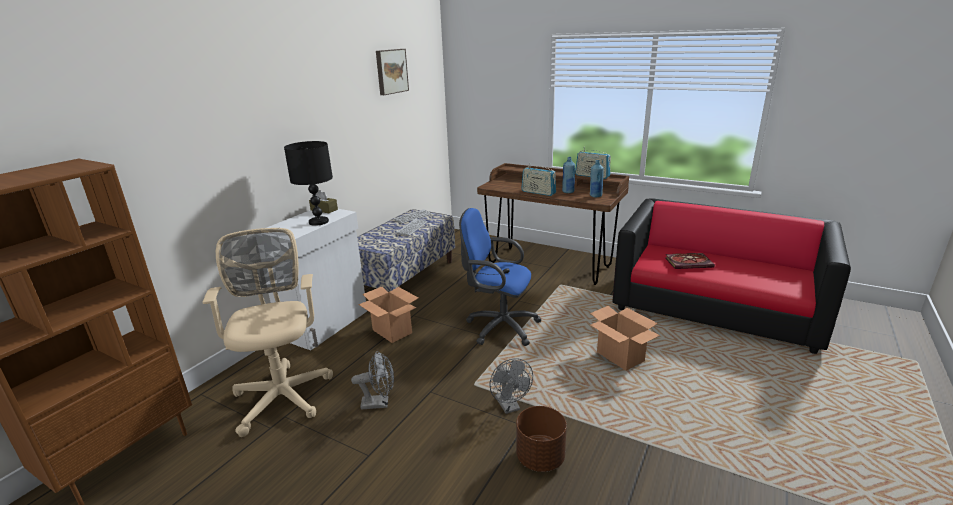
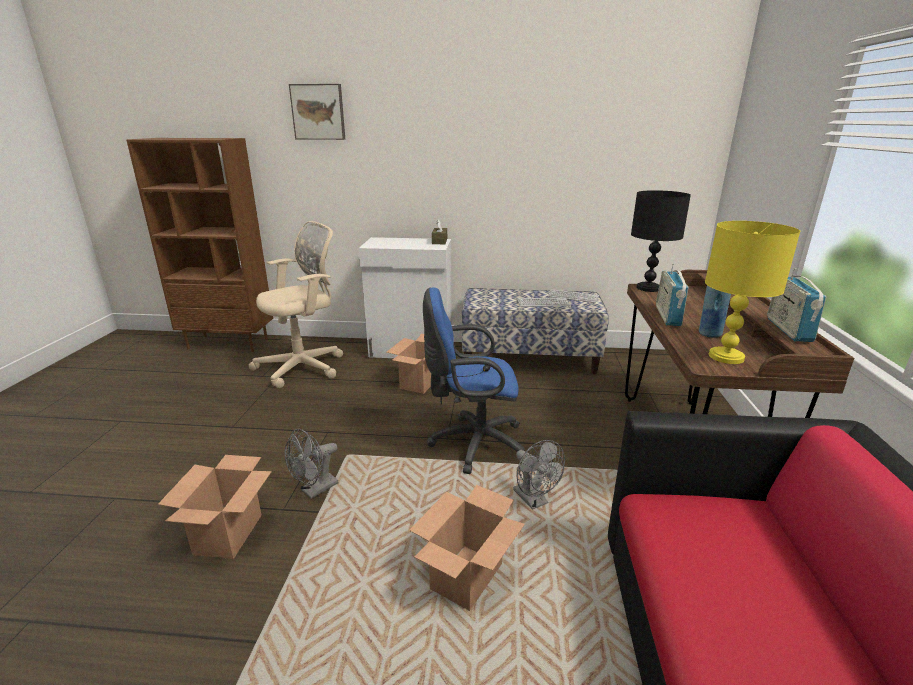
camera: 65 degrees right, 0 degrees up
black table lamp [284,141,333,226] -> black table lamp moved to [631,190,691,292]
grey fan [351,351,394,410] -> grey fan moved to [514,440,565,510]
picture [376,49,409,95] -> picture moved to [289,84,345,140]
blue office chair [459,208,541,346] -> blue office chair turned 90 degrees counterclockwise [423,287,525,474]
brown planter [516,406,567,472] -> cardboard box [158,455,272,559]
blue bottle [590,160,604,197] -> yellow table lamp [705,221,800,364]
book [665,253,715,269] -> none

